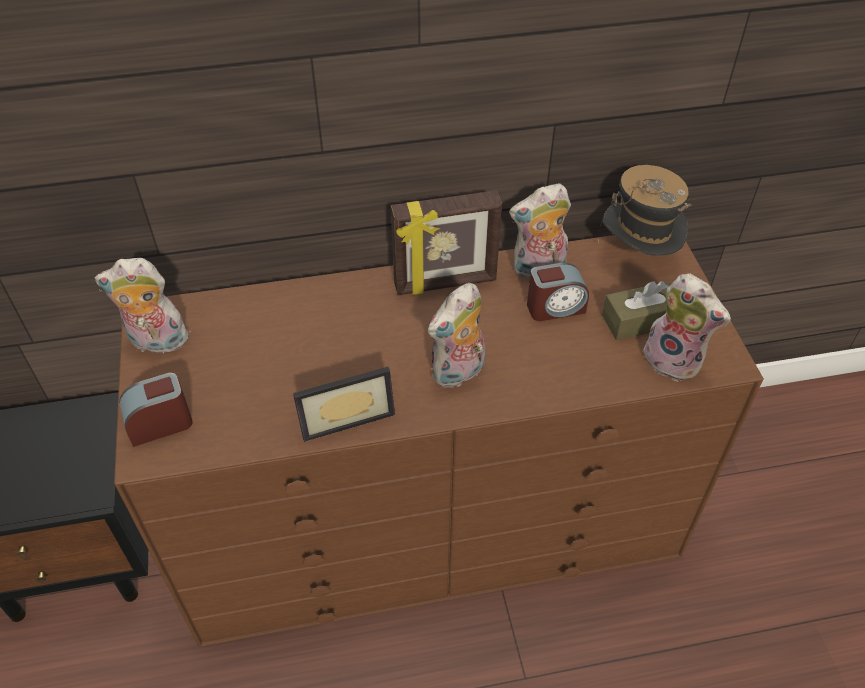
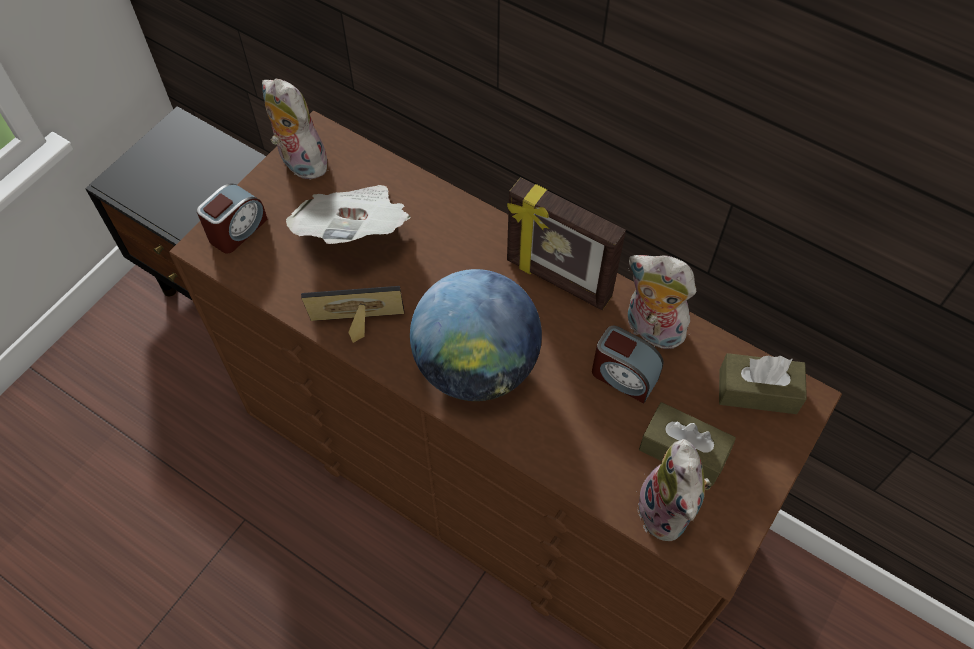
camera: 45 degrees right, 10 degrees up
alarm clock [119,373,193,447] -> alarm clock turned 105 degrees clockwise [197,183,268,254]
picture frame [293,367,395,442] -> picture frame turned 150 degrees clockwise [301,286,404,343]
plush toy [428,283,485,389] -> globe [410,269,542,401]
hat [598,165,691,256] -> brown tissue box [719,353,807,414]
none -> newspaper [286,185,411,244]

